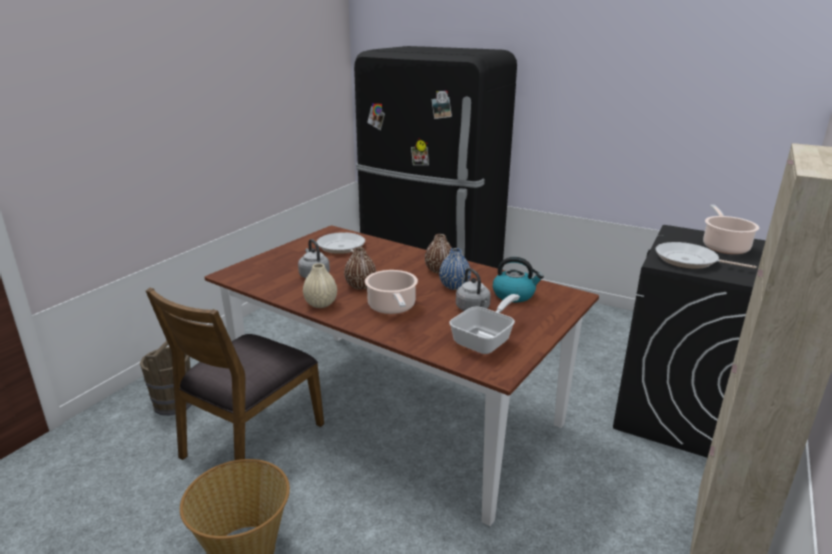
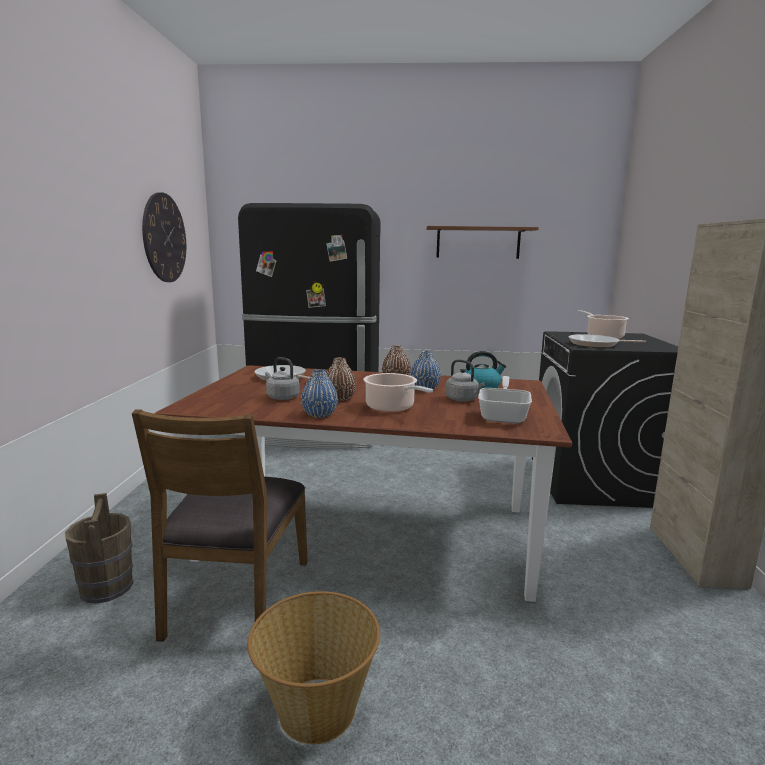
camera: 25 degrees left, 10 degrees down
beige vase [303,263,337,308] -> blue vase [301,369,338,418]
none -> wall clock [142,192,186,282]
none -> brown shelf [426,226,539,259]

